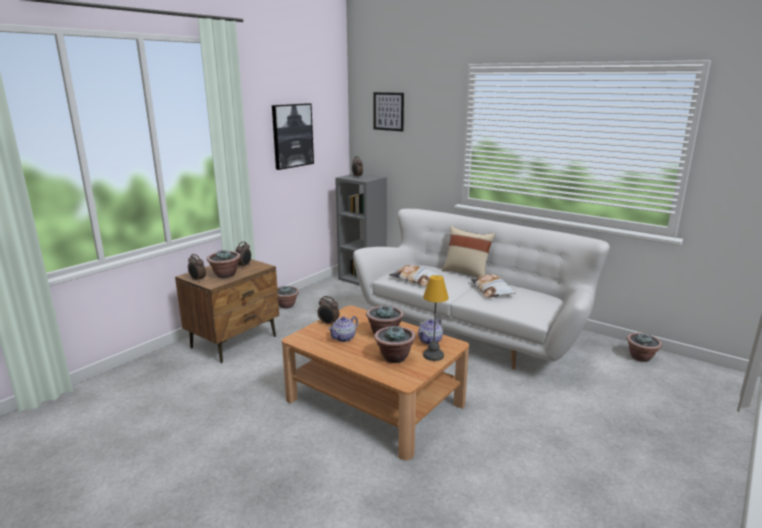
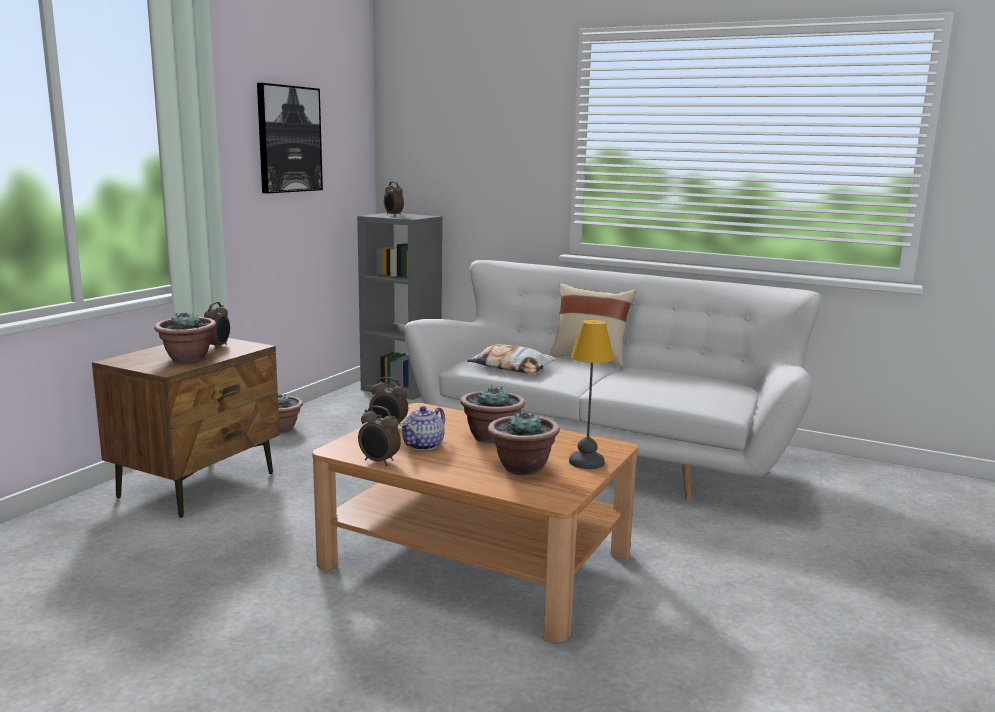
camera: 10 degrees left, 5 degrees down
alarm clock [188,254,206,282] -> alarm clock moved to [358,406,401,466]
picture [373,92,404,131] -> none
teapot [418,318,443,345] -> none
pillow [470,274,516,298] -> none
potted plant [627,333,662,362] -> none

